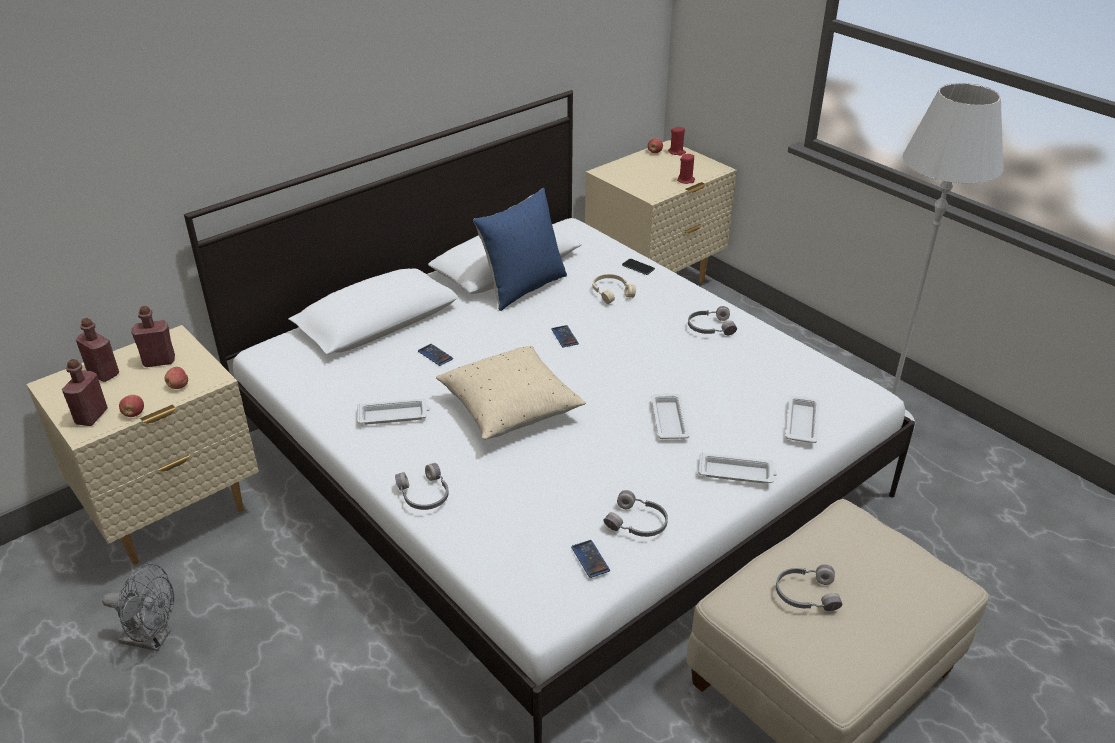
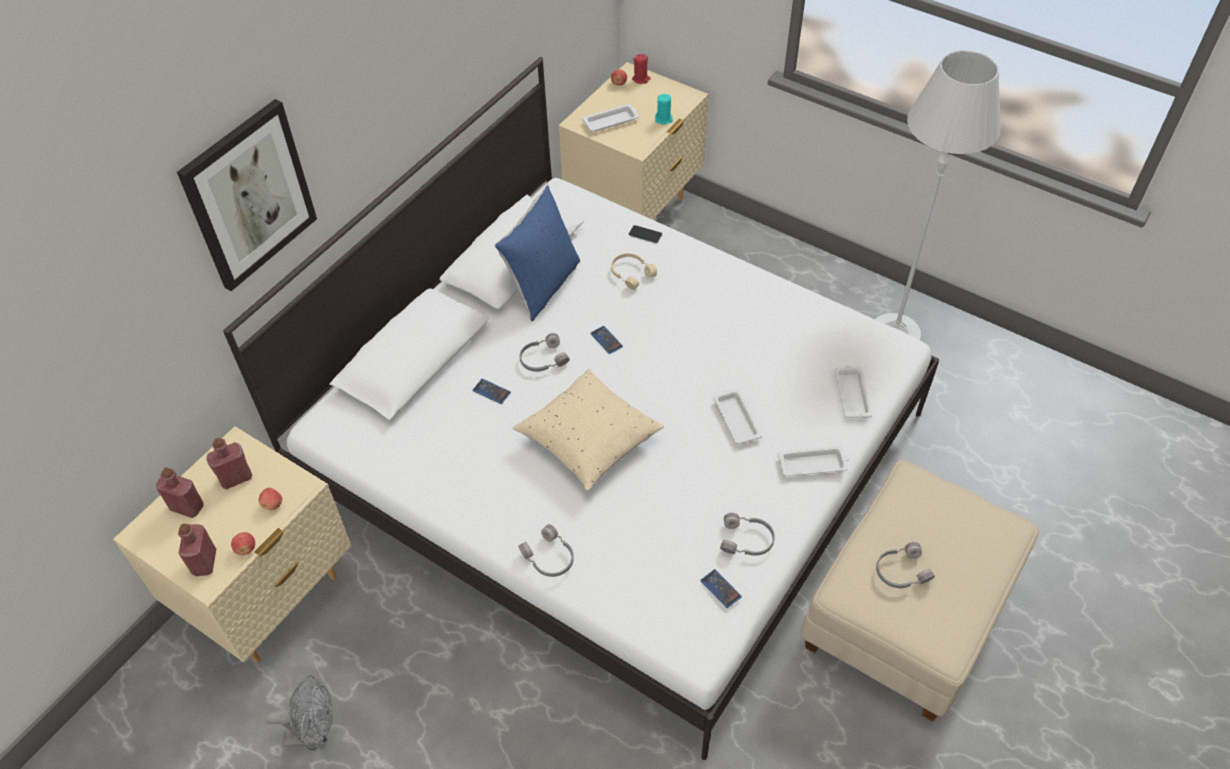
camera: 15 degrees left, 15 degrees up
white tray [357,399,430,424] -> white tray moved to [582,104,639,132]
red candle [677,154,695,184] -> turquoise candle [655,94,673,125]
grey headphones [688,306,737,335] -> grey headphones moved to [520,333,570,372]
none -> picture [177,99,317,291]

